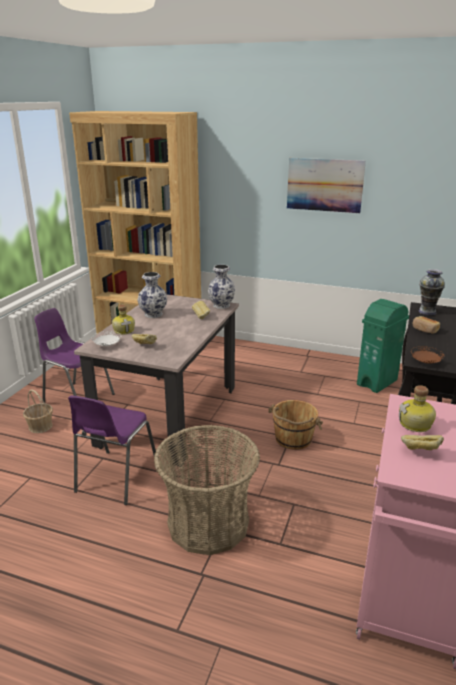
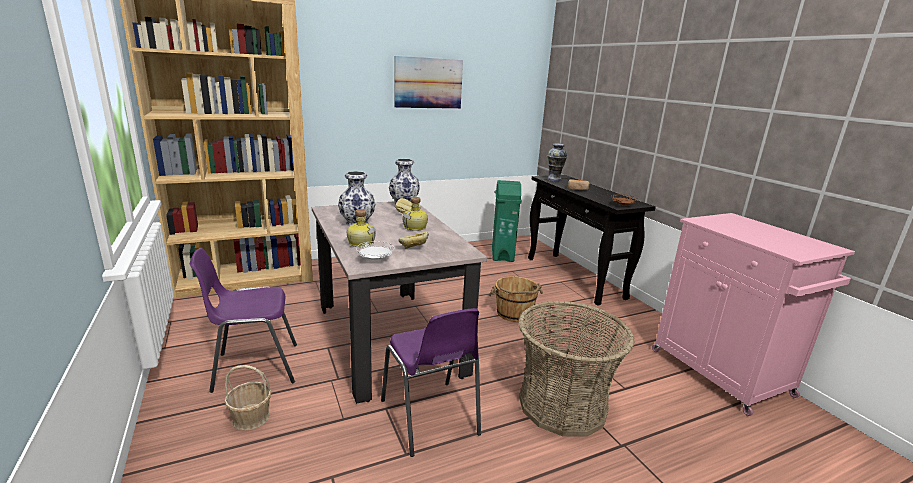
camera: 45 degrees left, 5 degrees down
bottle [399,385,436,432] -> bottle moved to [402,197,428,231]
bread [401,435,444,450] -> none

